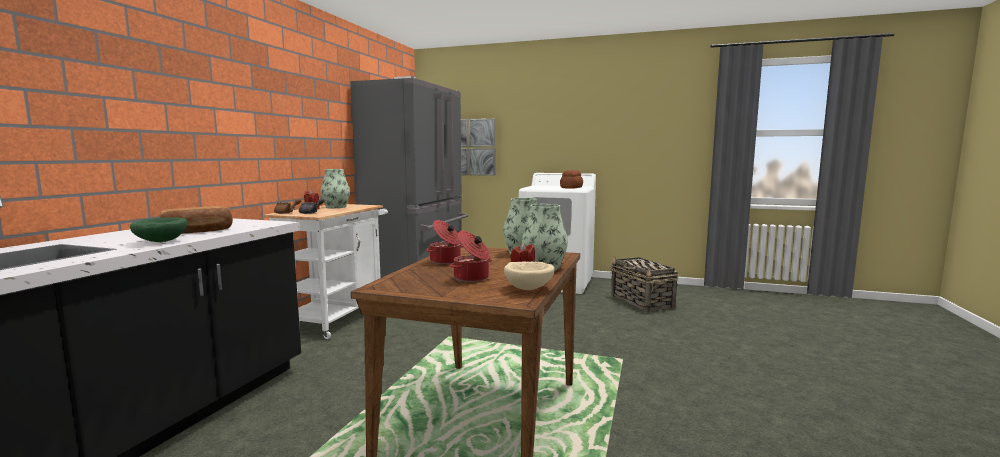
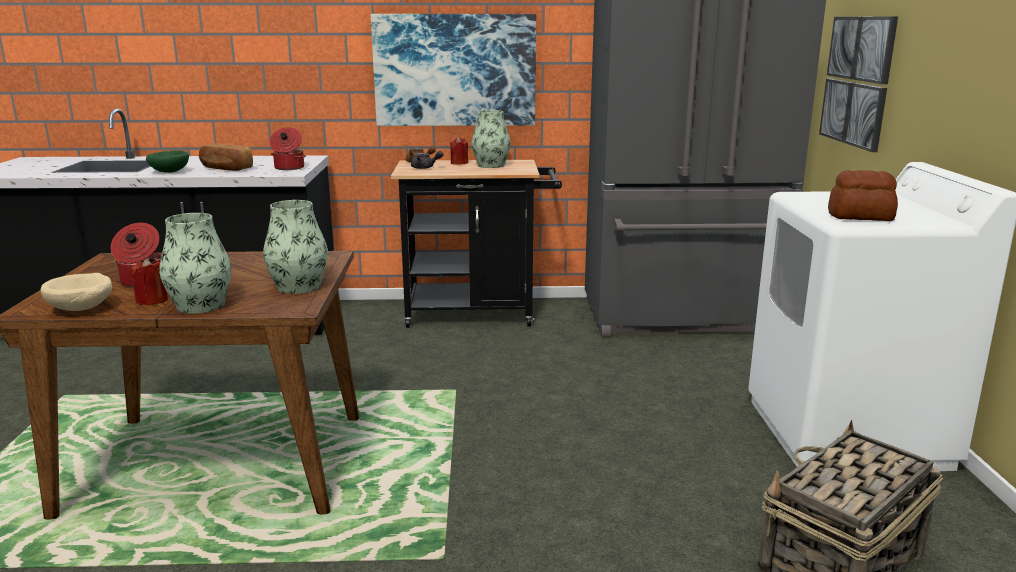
camera: 70 degrees right, 10 degrees up
white cart [264,204,388,339] -> black cart [391,160,562,328]
cooking pot [426,220,463,264] -> cooking pot moved to [269,127,306,170]
none -> picture [371,14,536,126]

